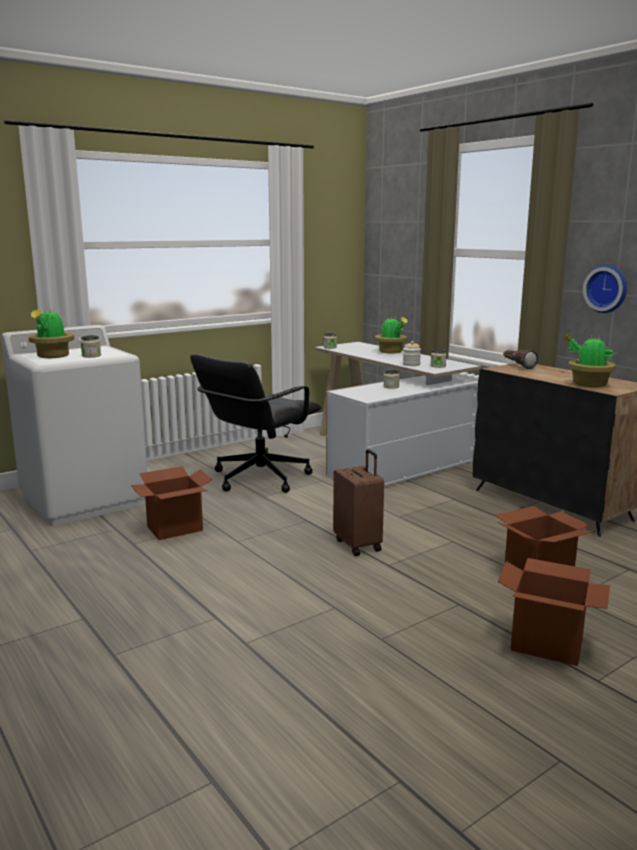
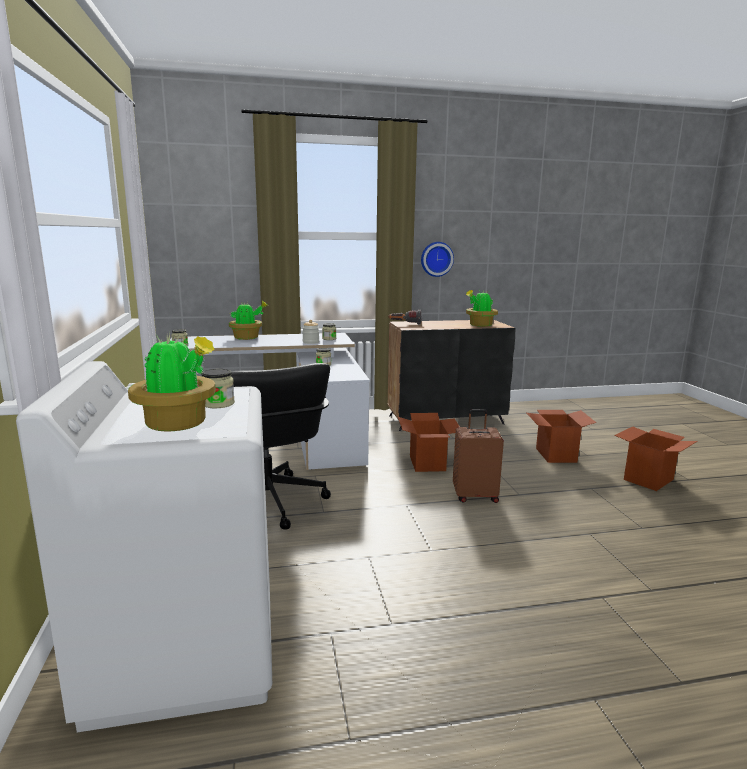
camera: 65 degrees left, 0 degrees up
cardboard box [131,466,213,540] -> cardboard box moved to [398,413,460,472]

